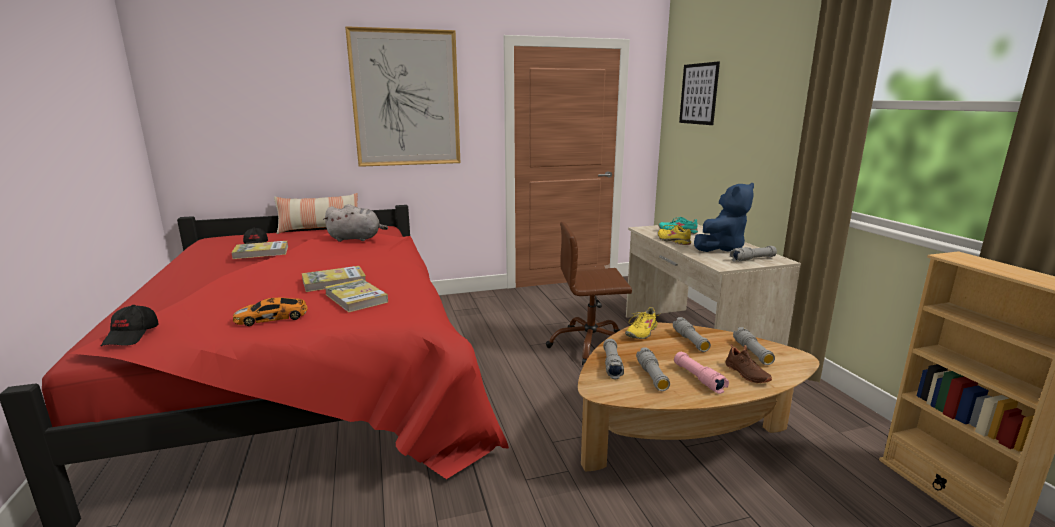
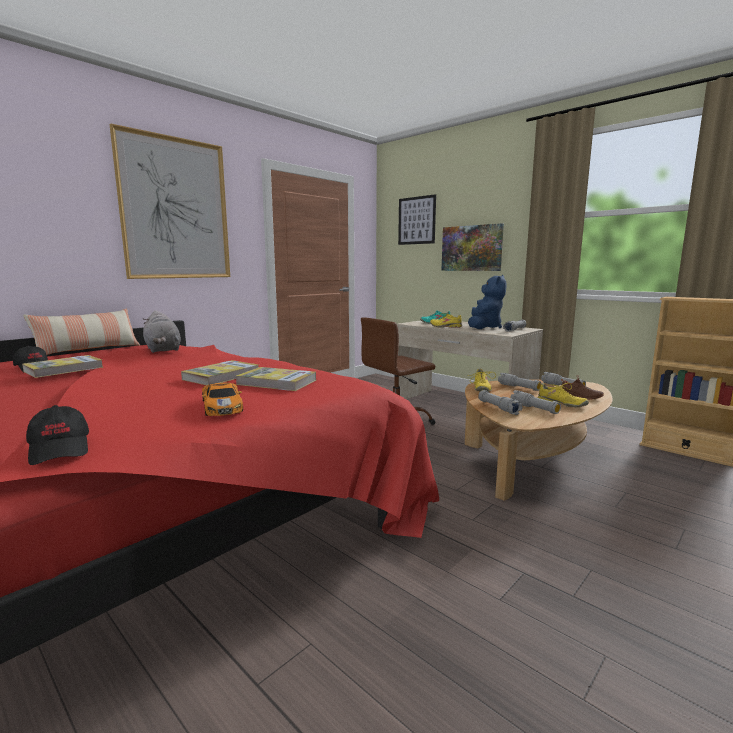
camera: 30 degrees left, 5 degrees down
toy car [233,298,308,326] -> toy car turned 60 degrees counterclockwise [202,383,243,416]
grey plush toy [323,204,388,242] -> grey plush toy turned 90 degrees clockwise [143,310,181,353]
pink flashlight [674,352,729,394] -> yellow shoe [537,383,589,407]
none -> picture [441,223,504,271]

